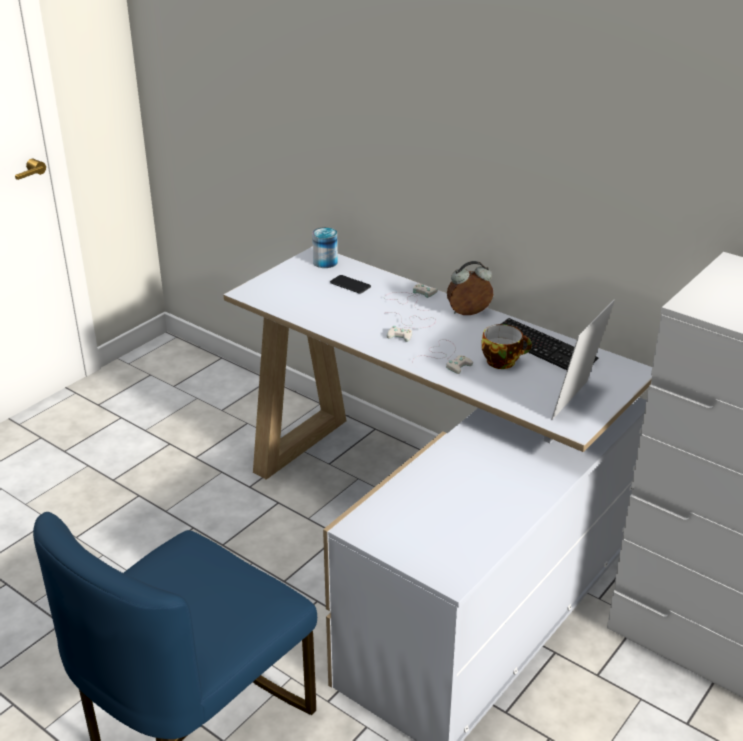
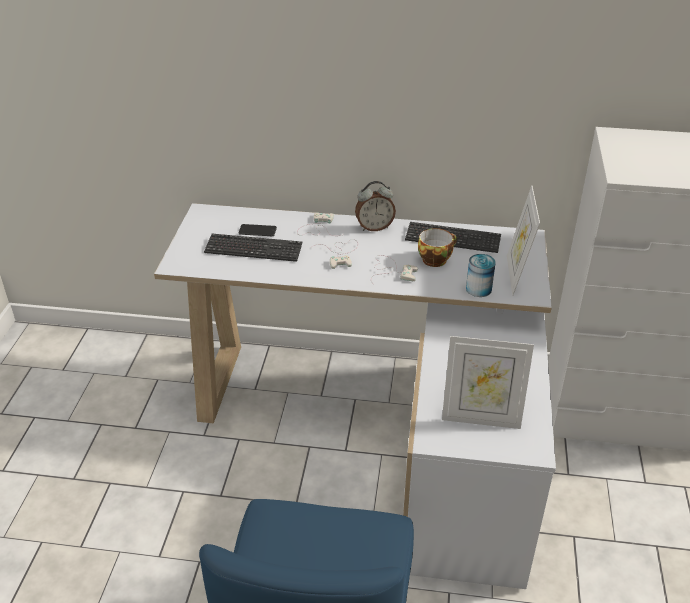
camera: 30 degrees left, 5 degrees up
can [312,227,338,268] -> can moved to [466,254,496,297]
alarm clock [447,261,493,315] -> alarm clock turned 150 degrees counterclockwise [355,181,396,231]
none -> keyboard [204,234,302,262]
none -> picture frame [442,336,534,429]

